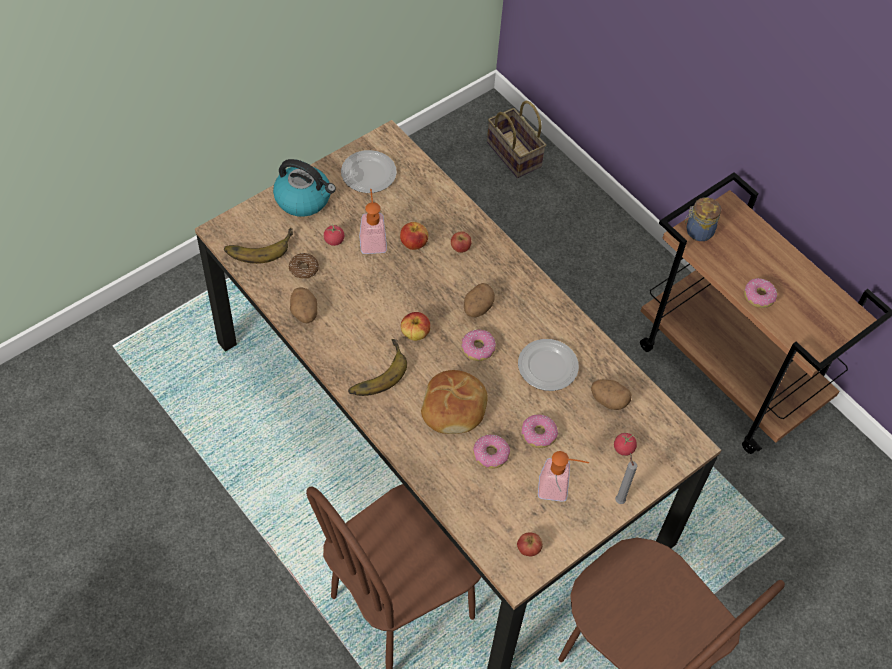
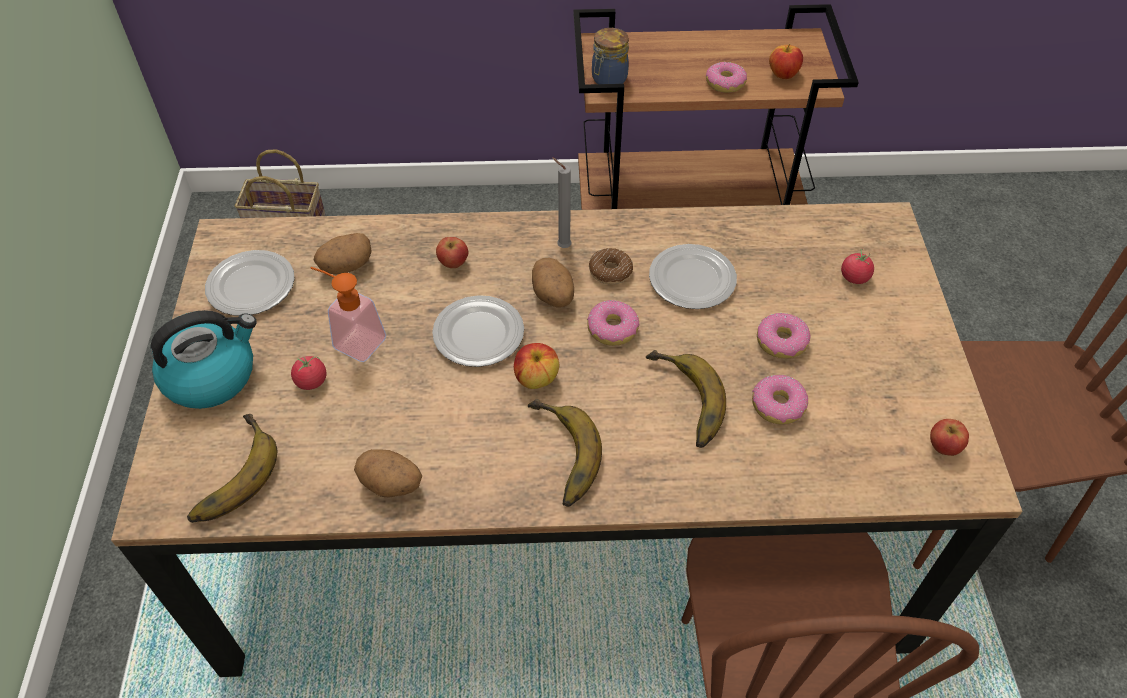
camera: 50 degrees left, 5 degrees down
donut [289,253,319,279] -> donut moved to [589,248,633,285]
apple [400,222,428,250] -> apple moved to [769,44,803,79]
bread [421,370,488,434] -> banana [646,350,726,448]
soap dispenser [538,451,589,502] -> none
potato [591,379,632,410] -> potato moved to [314,233,371,275]
grey candle [615,453,637,504] -> grey candle moved to [552,157,572,248]
none -> plate [432,295,524,367]

